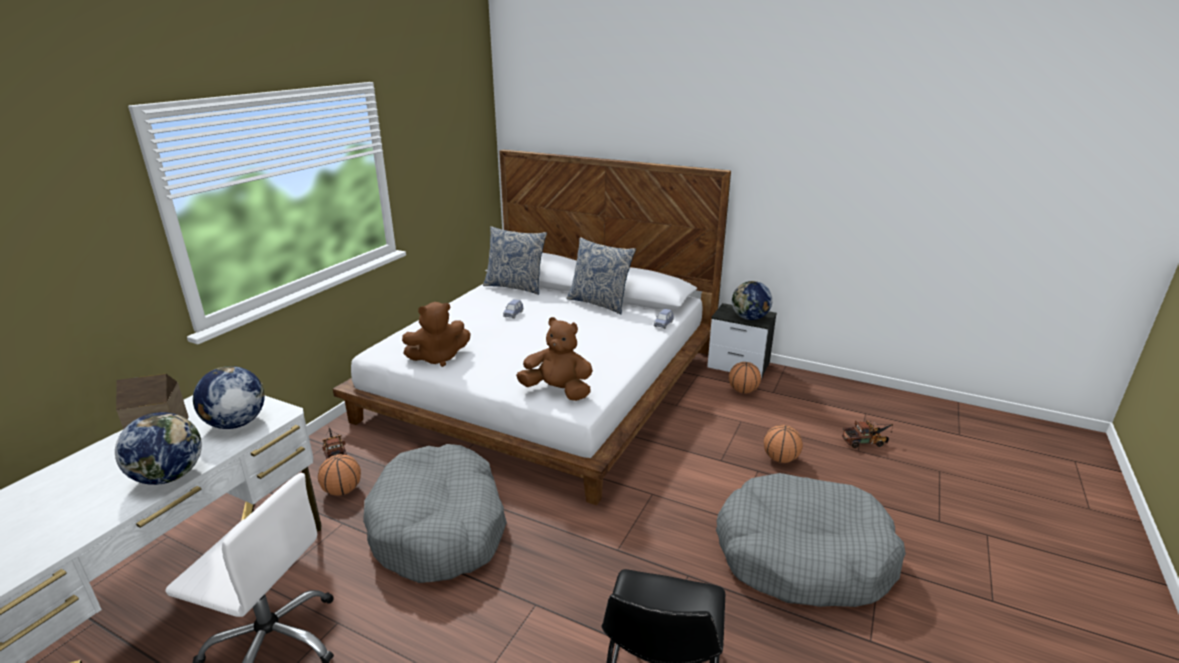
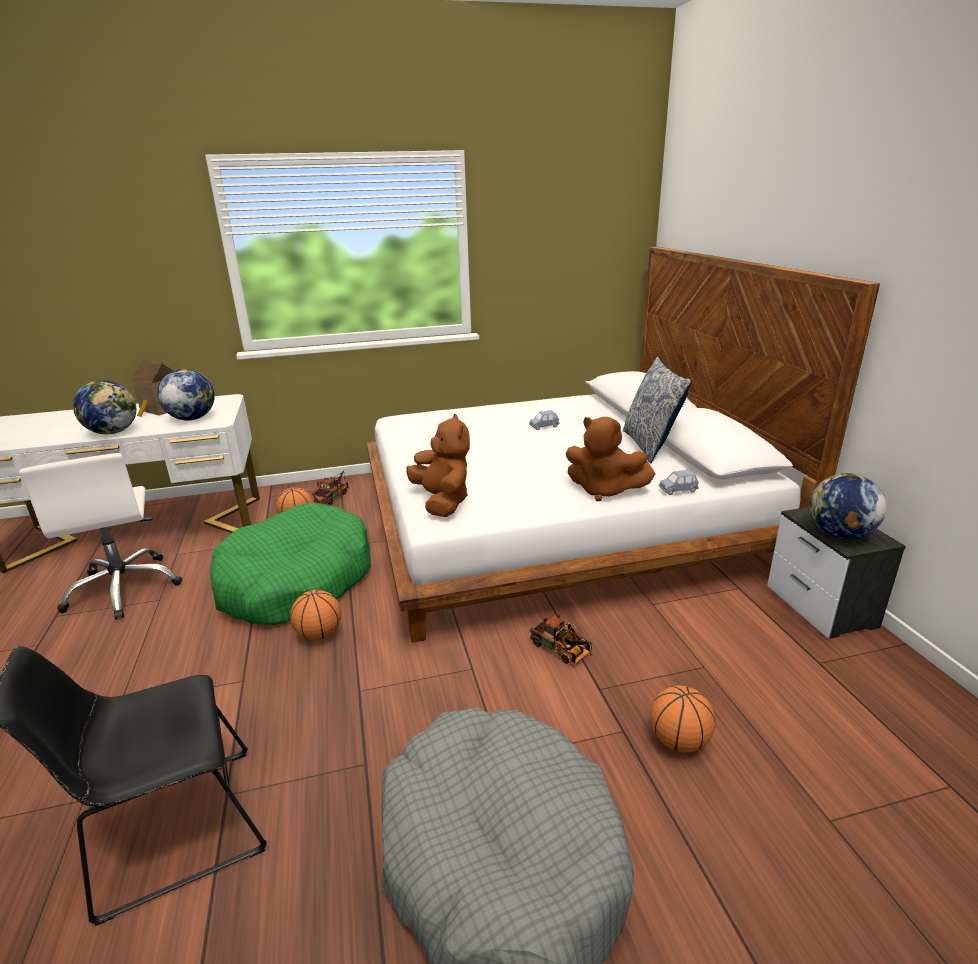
camera: 50 degrees right, 0 degrees up
grey dog bed [363,444,507,583] -> green dog bed [210,502,371,625]
brown plush toy [402,302,471,367] -> brown plush toy moved to [566,417,655,502]
pillow [483,226,547,295] -> none
basketball [729,362,761,393] -> basketball moved to [290,590,341,640]
toy truck [842,420,893,448] -> toy truck moved to [530,615,593,664]

